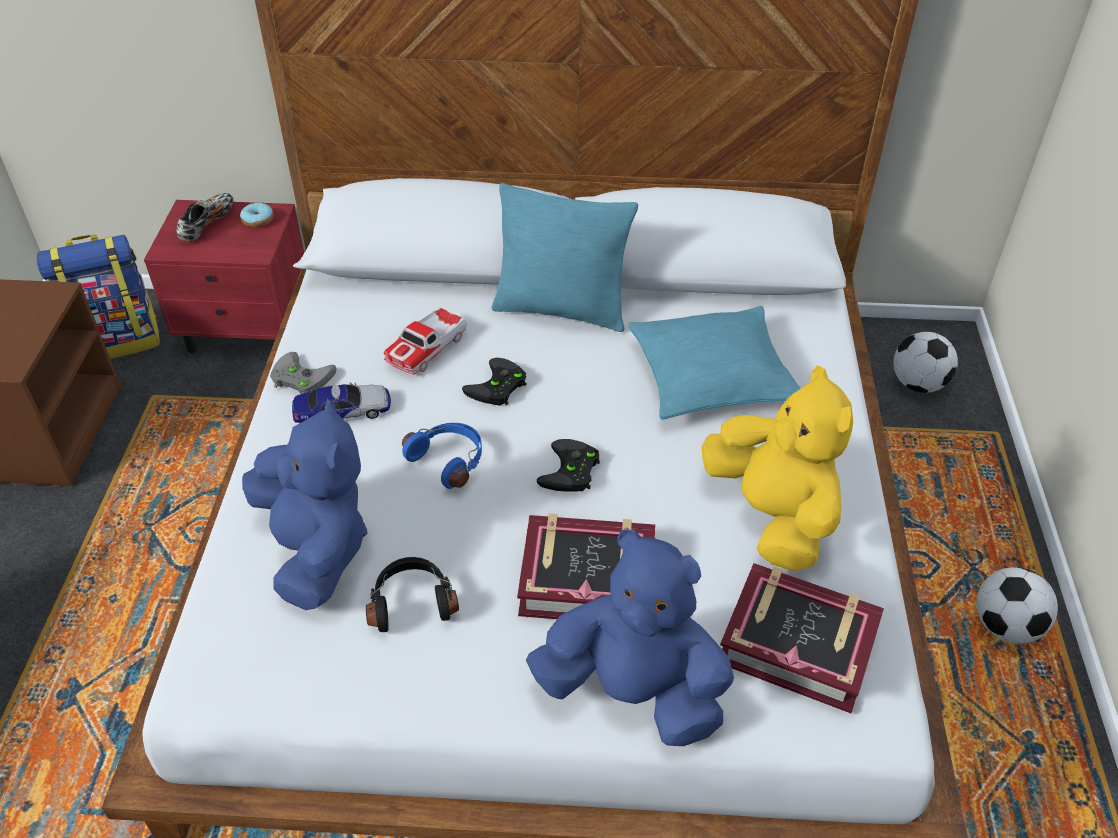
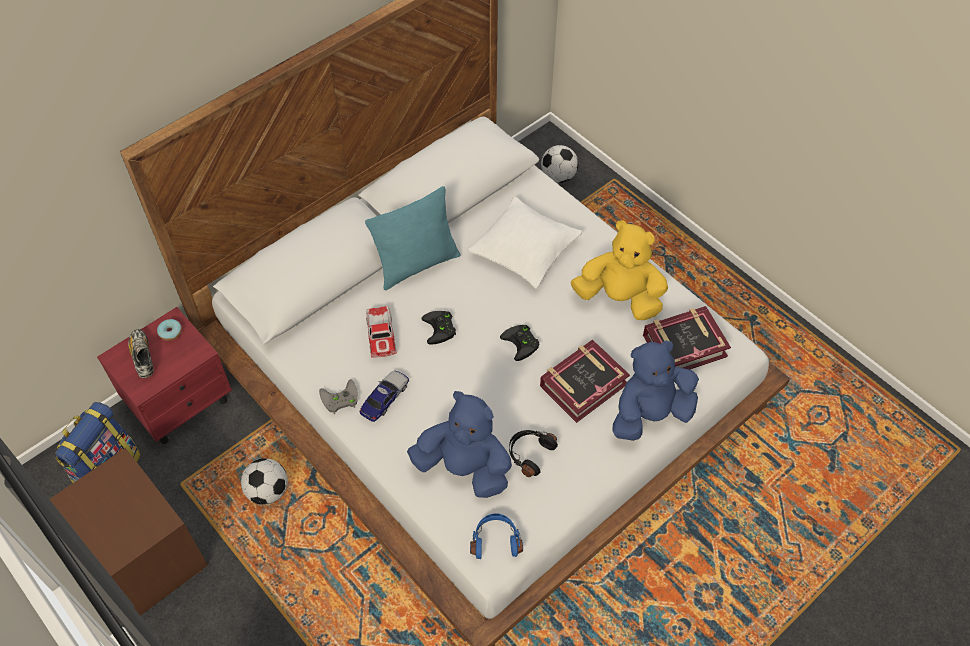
camera: 45 degrees left, 10 degrees up
blue headphones [402,423,482,489] -> blue headphones moved to [470,513,523,559]
turquoise pillow [629,306,801,420] -> white pillow [468,197,582,289]
football [976,567,1058,644] -> football moved to [241,458,288,505]

